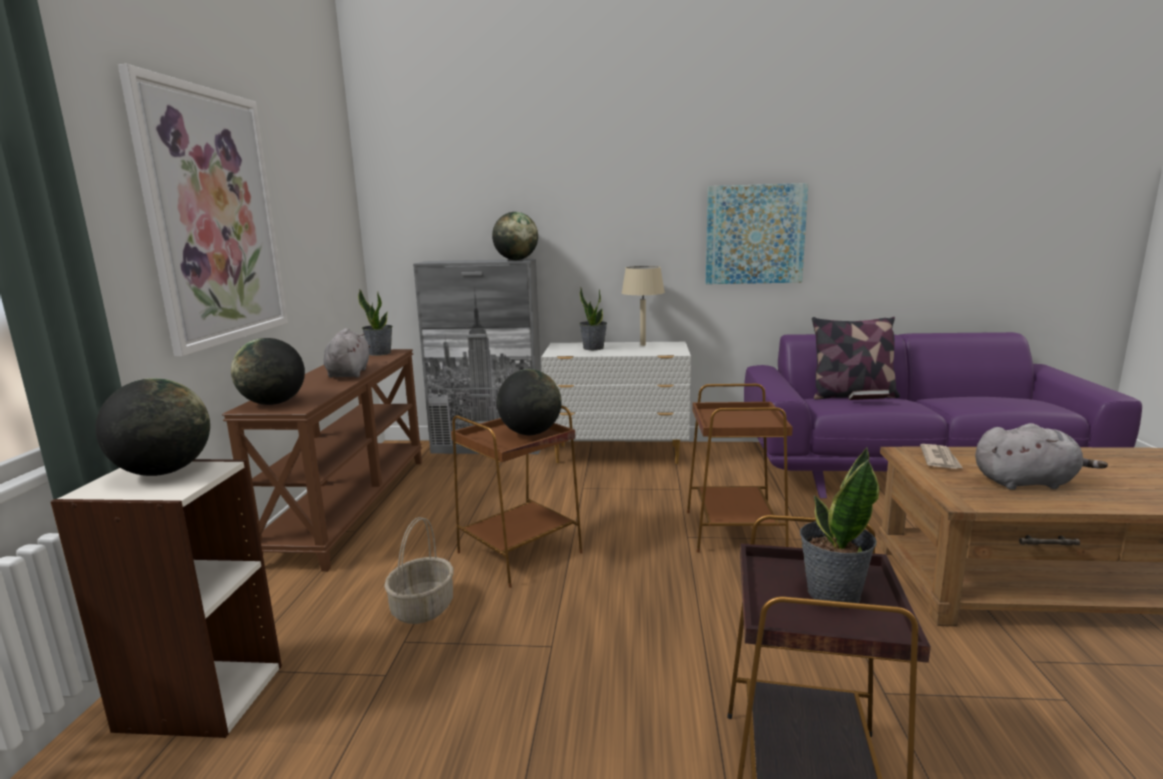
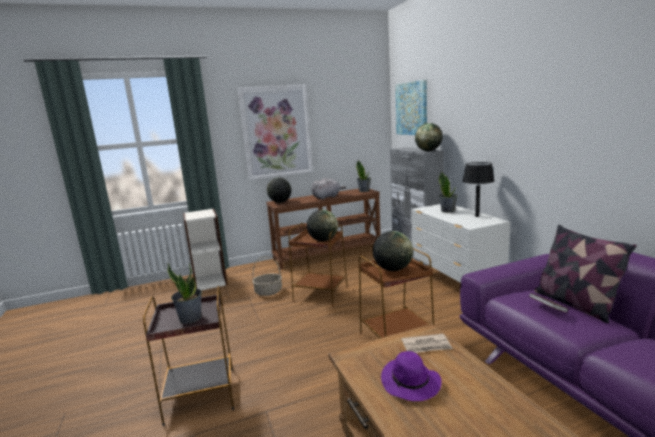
camera: 65 degrees right, 0 degrees up
globe [95,378,210,476] -> globe moved to [373,231,413,271]
beige table lamp [621,266,665,346] -> black table lamp [463,162,495,217]
picture [706,183,808,284] -> picture moved to [396,80,427,135]
grey plush toy [975,423,1108,490] -> purple hat [381,351,442,401]

